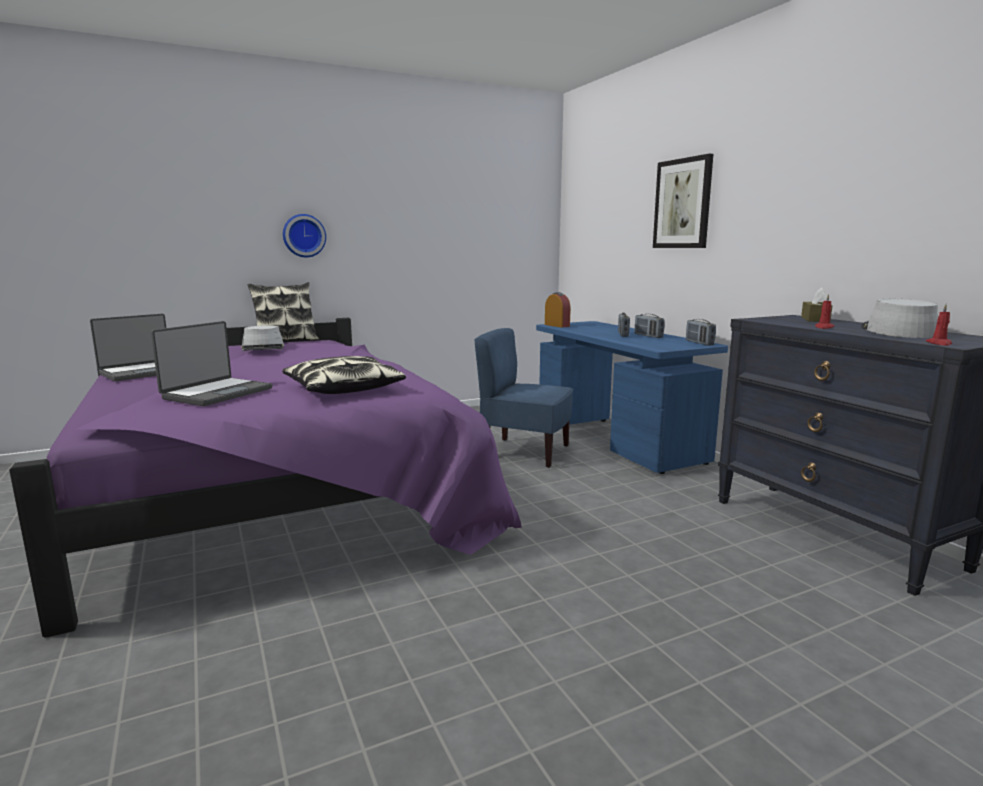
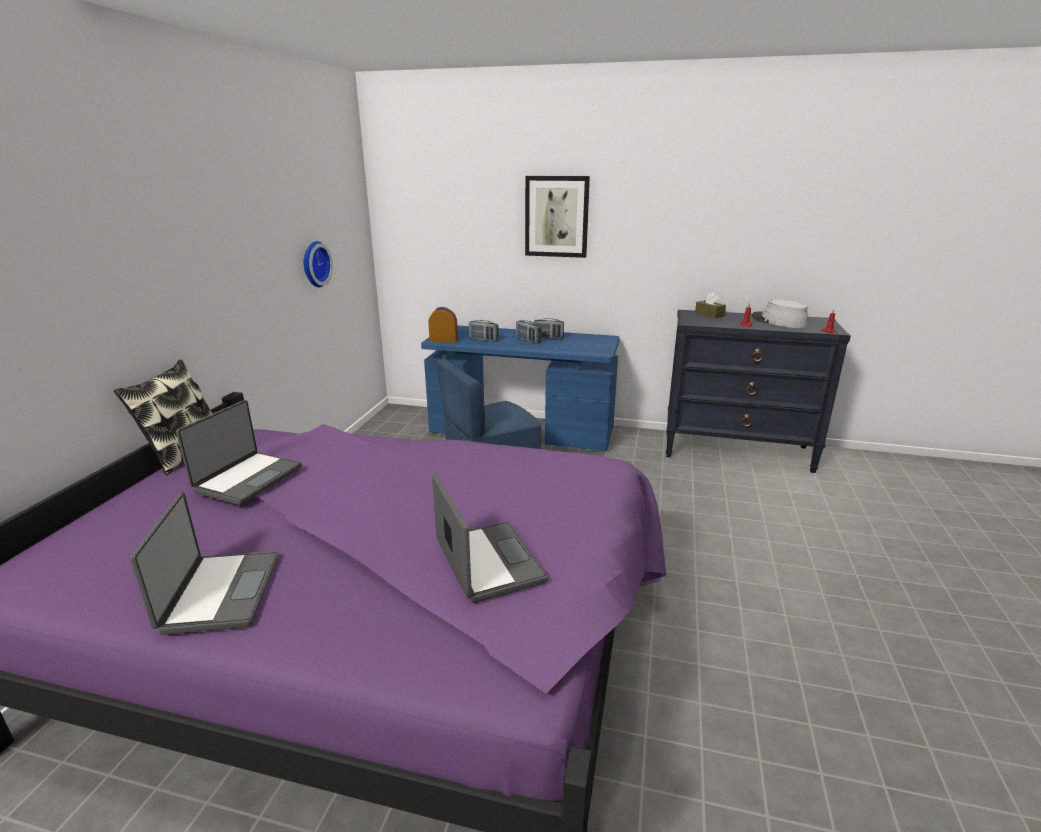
camera: 50 degrees left, 10 degrees up
grey hat [241,325,284,351] -> laptop [176,400,302,505]
pillow [282,356,406,394] -> none
wall clock [283,214,326,258] -> wall clock moved to [304,241,333,287]
radio [686,319,716,346] -> radio moved to [469,320,499,342]

